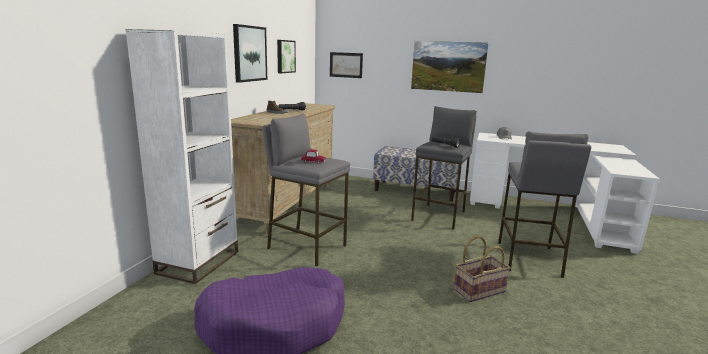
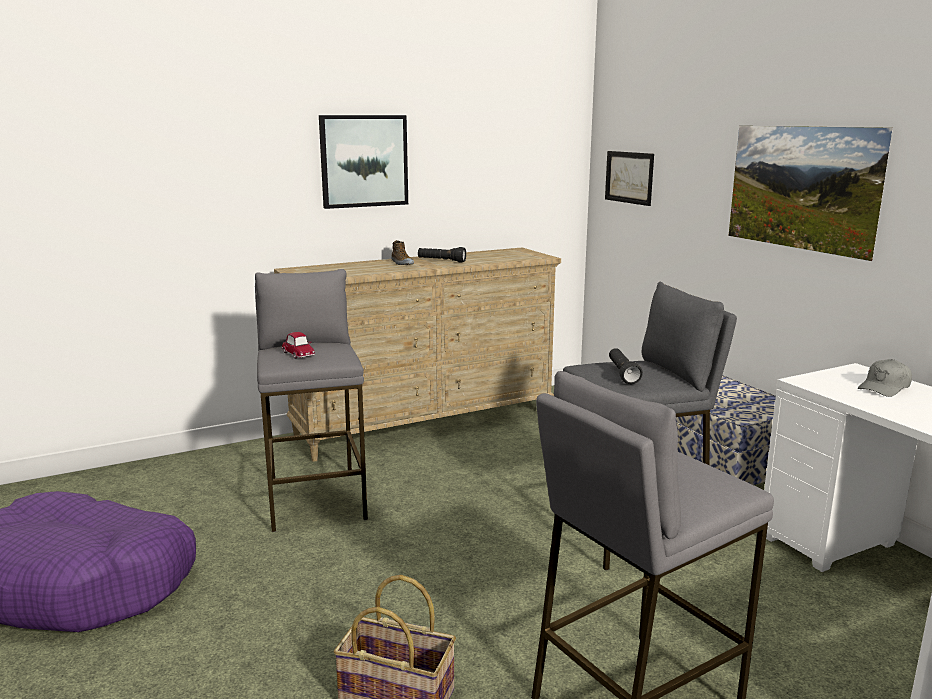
camera: 45 degrees right, 0 degrees up
white bookcase [125,29,238,284] -> none
picture [277,40,296,73] -> none

